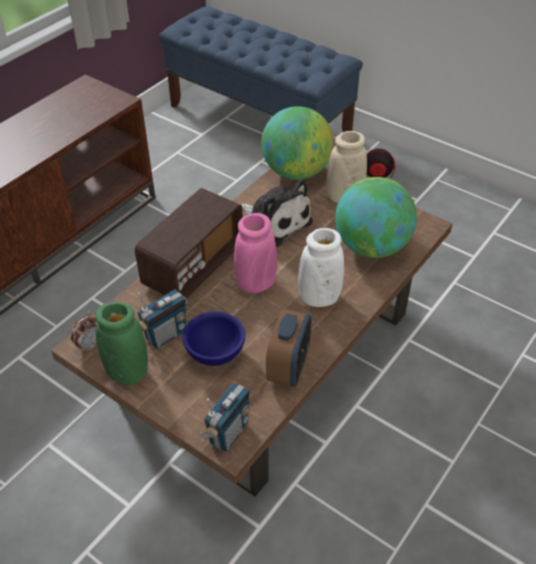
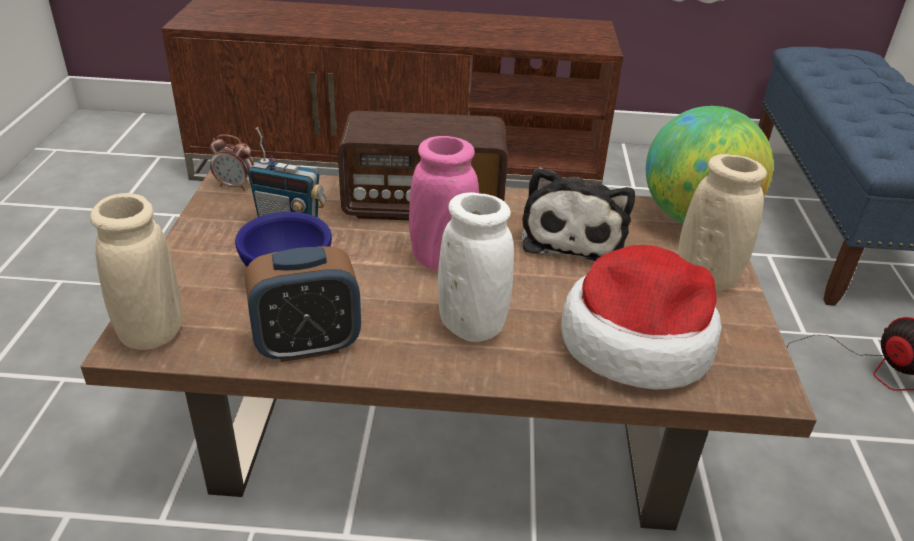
camera: 55 degrees right, 10 degrees down
green vase [95,302,148,385] -> none
radio [200,382,250,452] -> beige vase [90,193,182,350]
globe [335,177,417,258] -> hat [561,245,722,390]

